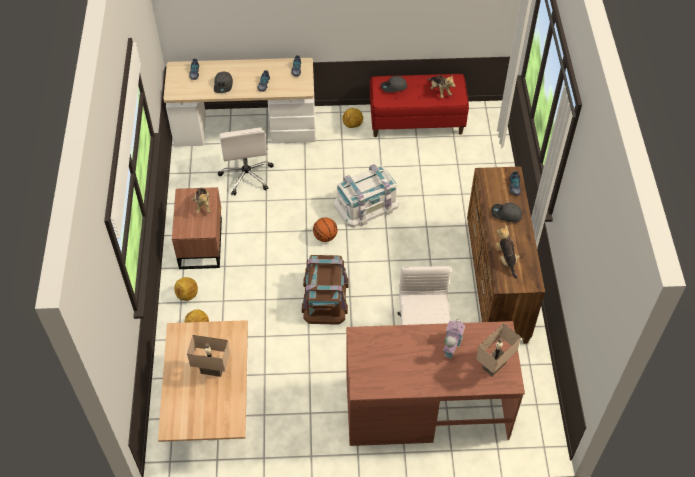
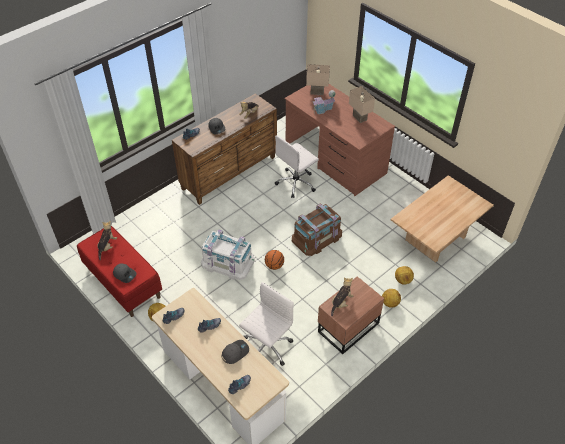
camera: 130 degrees left, 5 degrees down
beige table lamp [187,335,230,377] -> beige table lamp moved to [349,86,375,123]

